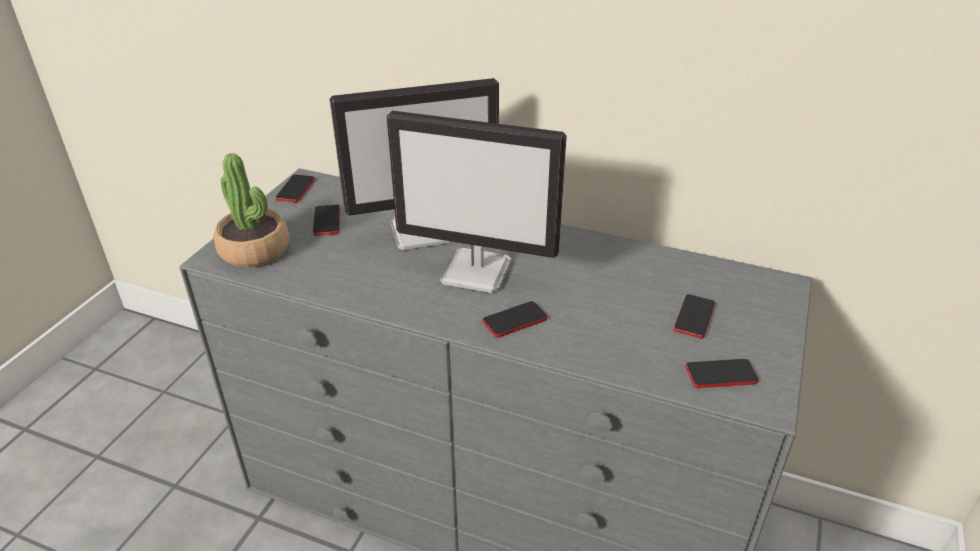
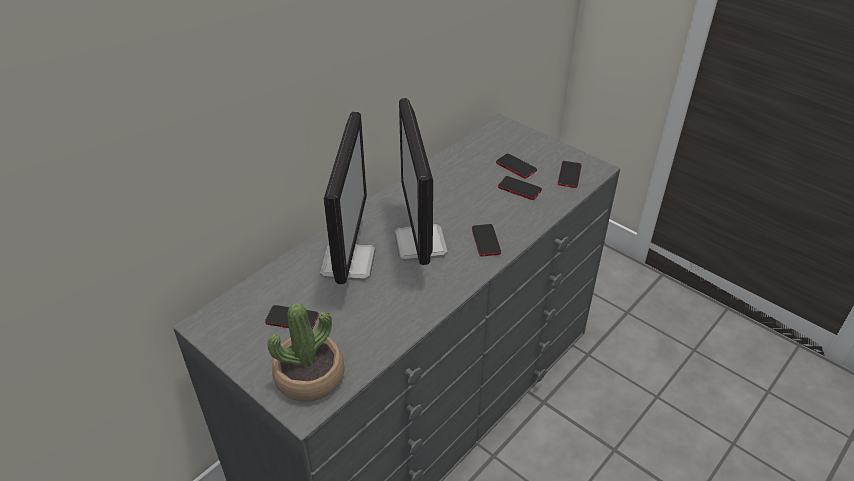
camera: 70 degrees left, 5 degrees up
phone [276,175,315,203] -> phone moved to [498,176,542,200]
monitor [386,111,567,293] -> monitor turned 135 degrees clockwise [394,98,447,265]

